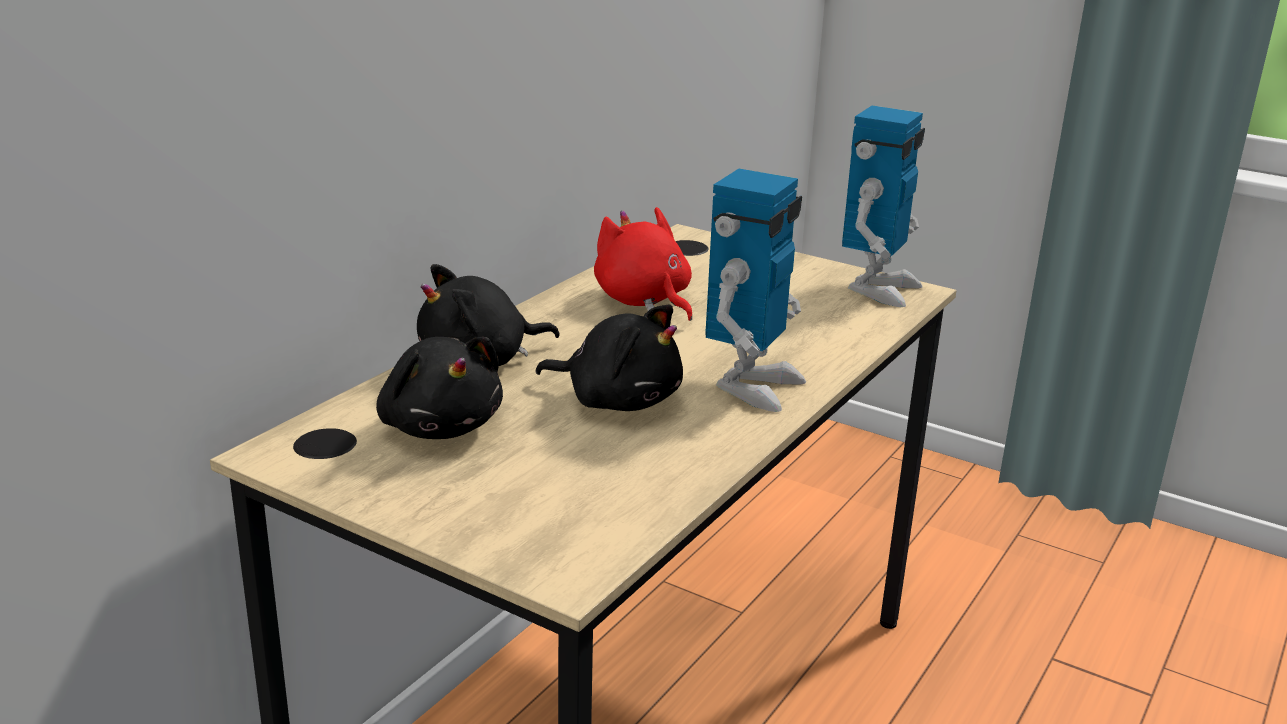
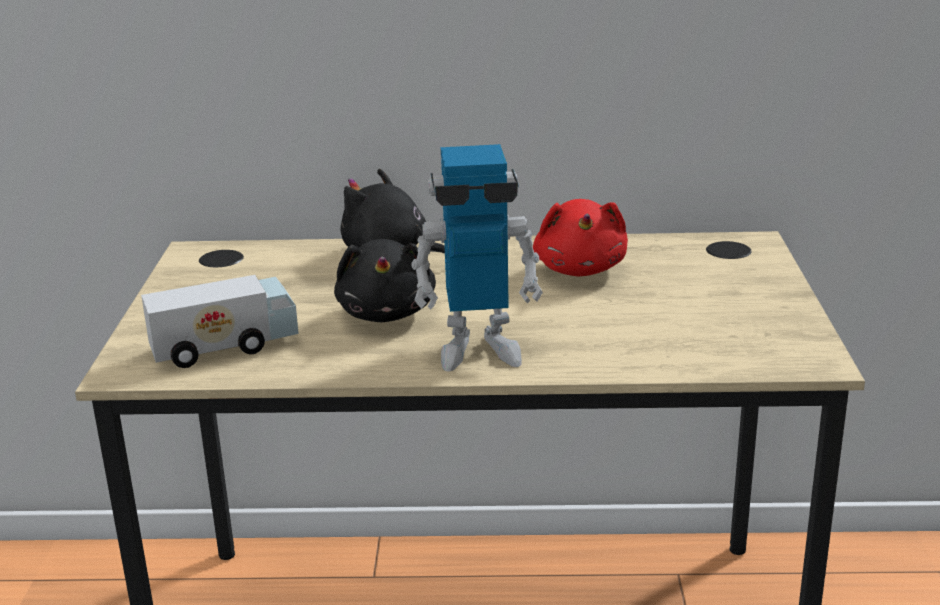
camera: 60 degrees right, 0 degrees up
black plush toy [376,337,503,439] -> none
red plush toy [594,207,692,321] -> red plush toy turned 150 degrees clockwise [533,199,628,276]
toy robot [842,106,925,307] -> none
none -> toy truck [141,275,299,368]

